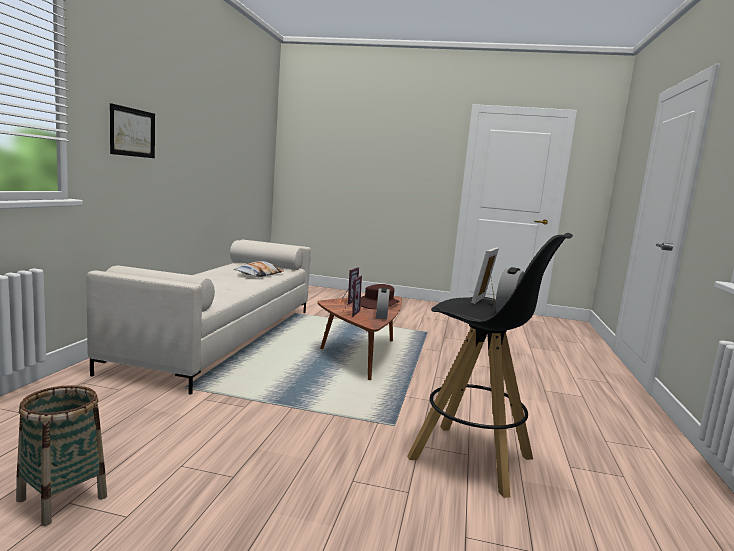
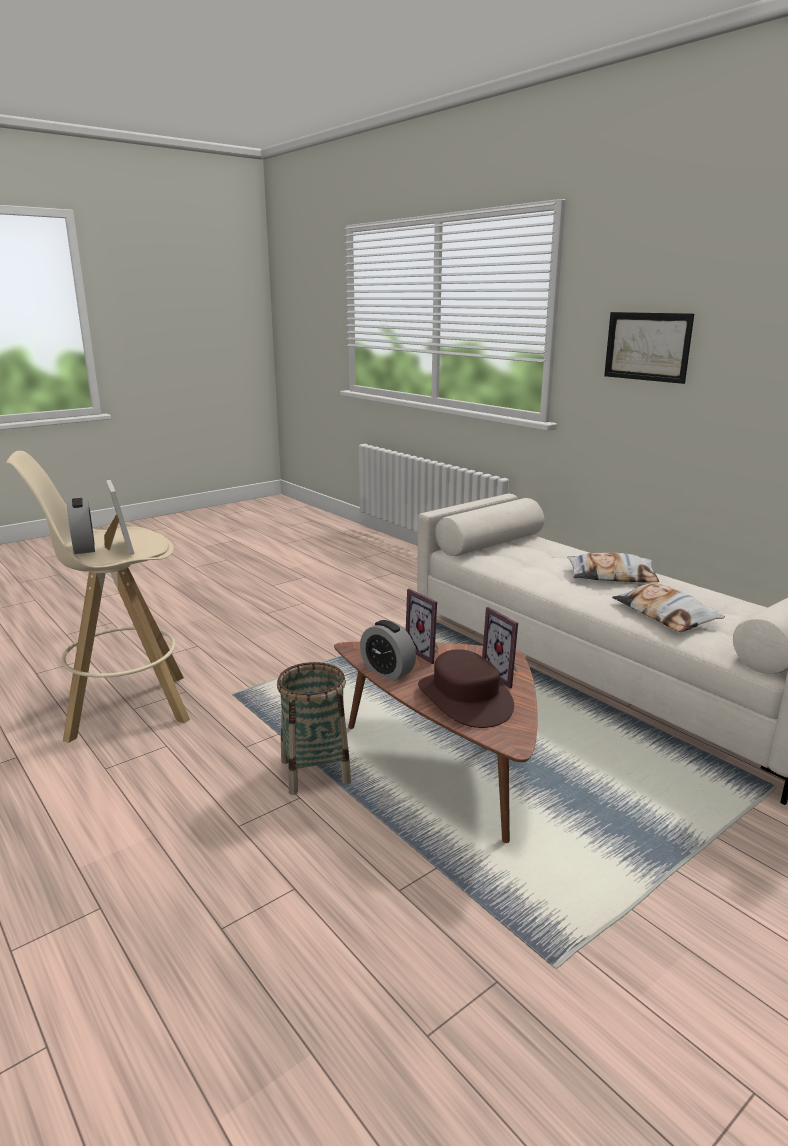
camera: 130 degrees right, 10 degrees up
basket [16,385,107,526] -> basket moved to [277,662,351,795]
black stool [407,233,573,498] -> beige stool [6,451,190,743]
none -> pillow [567,553,659,583]

